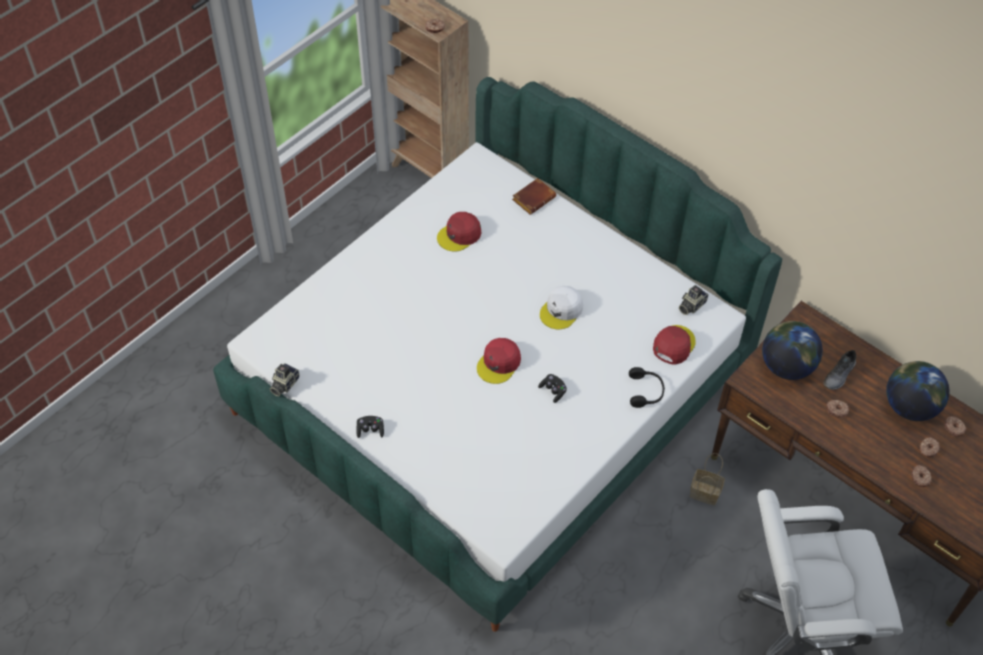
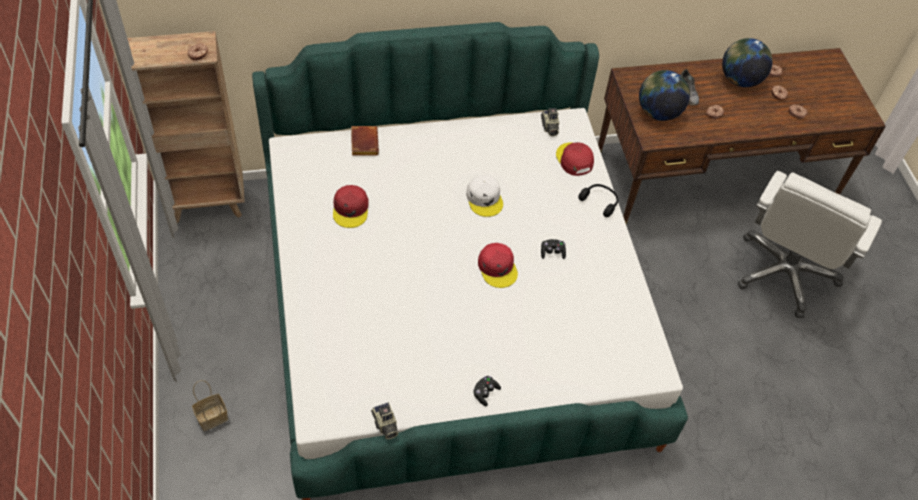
camera: 55 degrees left, 0 degrees up
basket [690,453,725,505] -> basket moved to [192,380,228,431]

